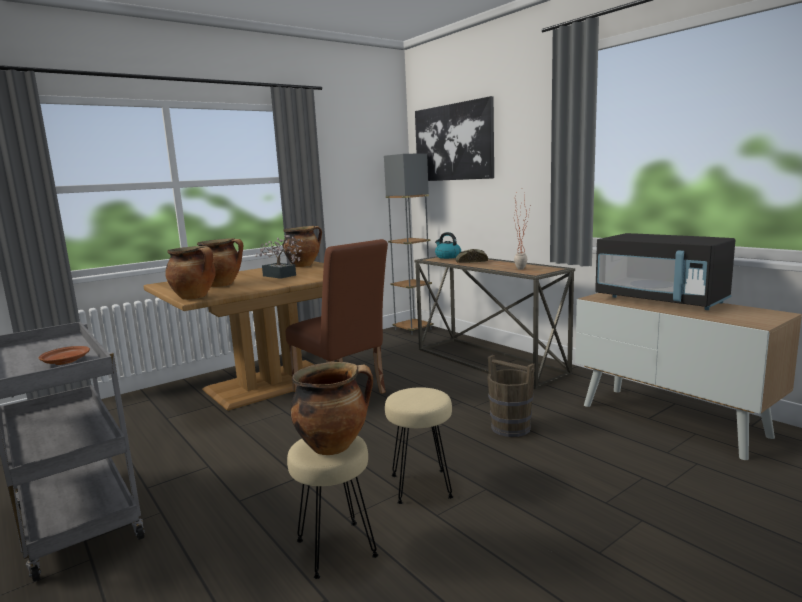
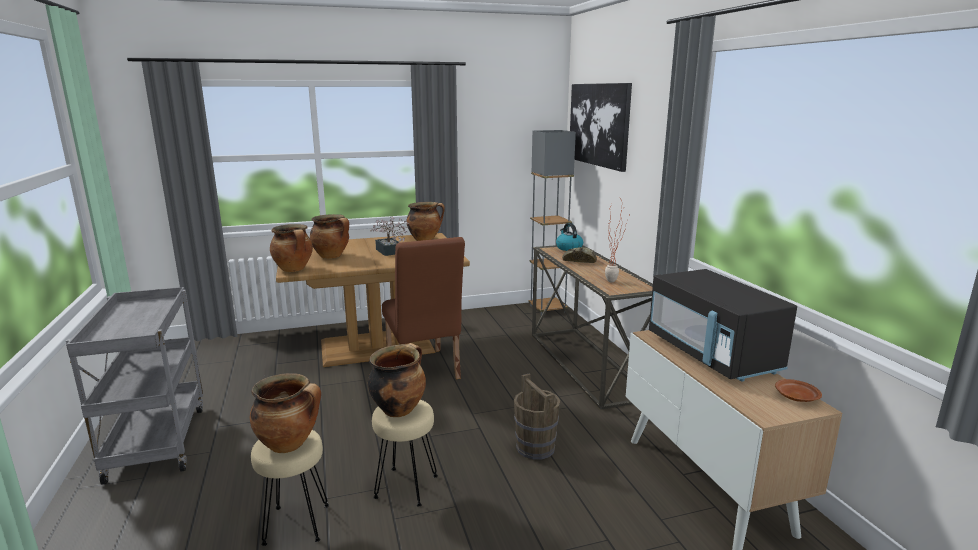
camera: 20 degrees right, 5 degrees up
brown plate [39,346,90,365] -> brown plate moved to [775,379,822,402]
none -> cooking pot [368,343,426,417]

